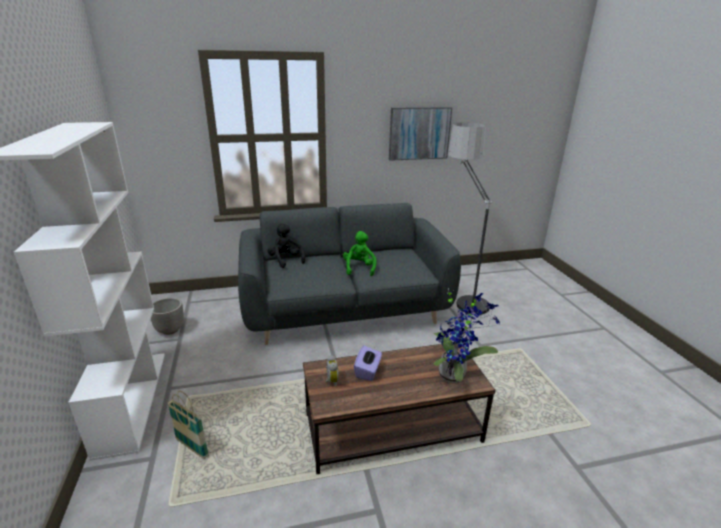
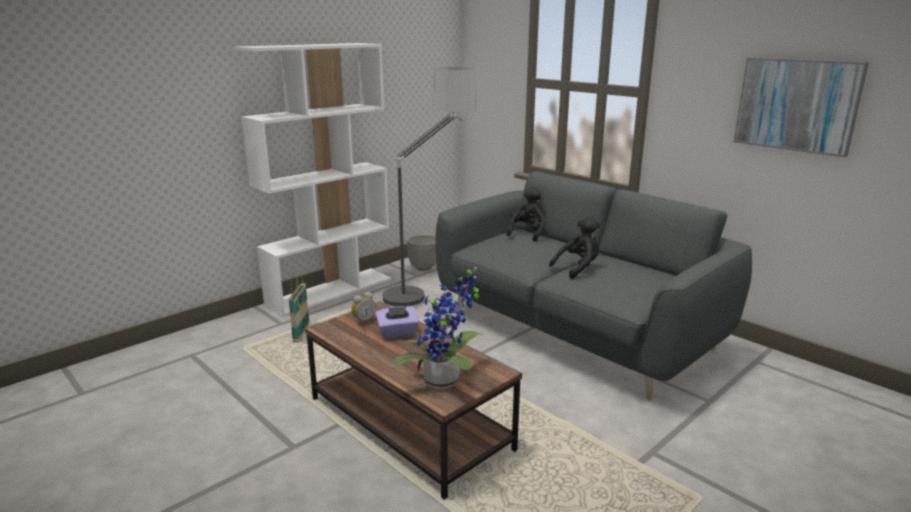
camera: 60 degrees right, 5 degrees down
green plush toy [343,231,377,276] -> black plush toy [549,217,600,279]
floor lamp [448,122,492,318] -> floor lamp moved to [382,67,478,307]

